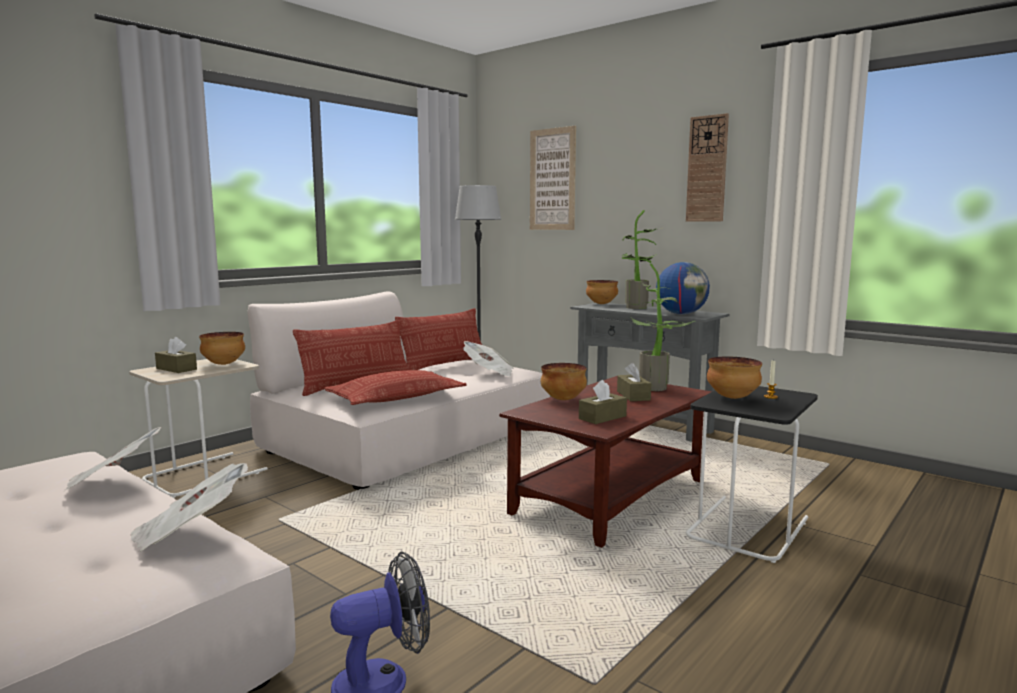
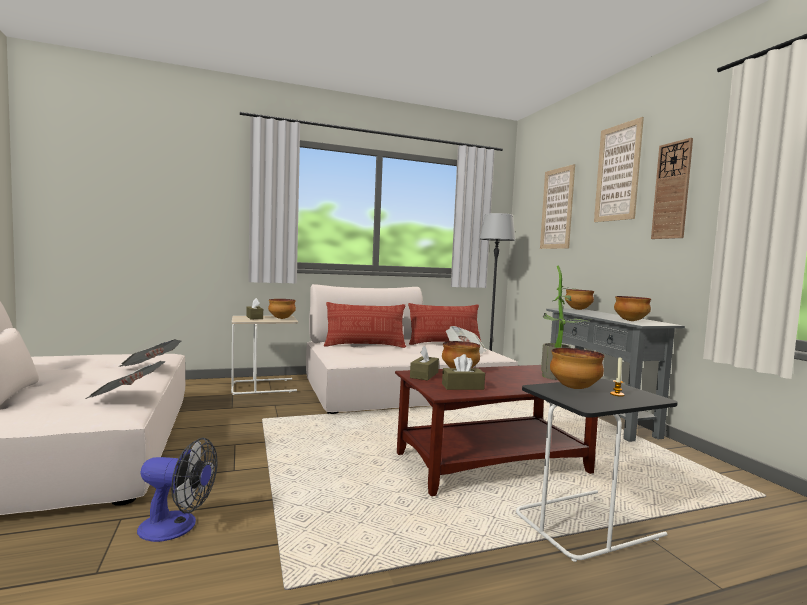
camera: 30 degrees right, 5 degrees down
pillow [325,370,467,405] -> none
brown tissue box [617,363,651,401] -> brown tissue box moved to [410,345,439,380]
potted plant [621,210,663,309] -> none
globe [656,262,710,314] -> bowl [614,296,651,321]
none -> picture [594,117,644,222]

